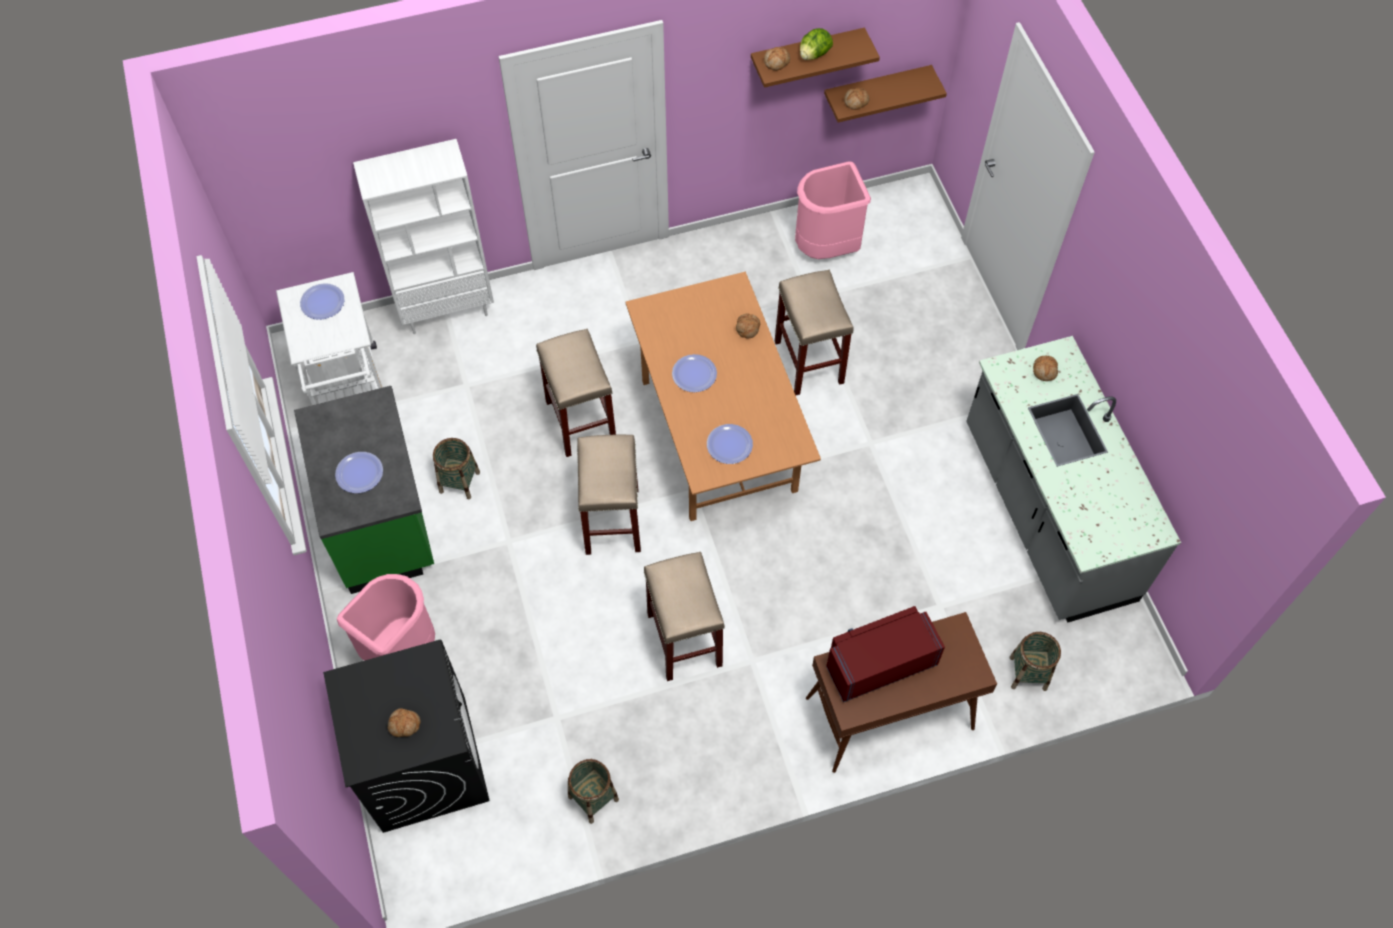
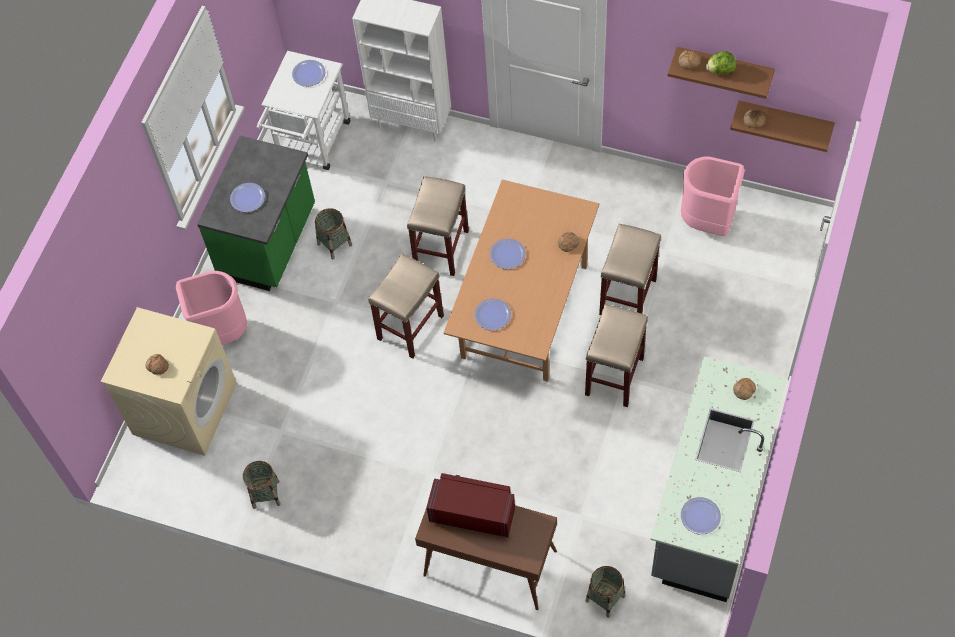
camera: 40 degrees right, 0 degrees up
black washing machine [323,640,490,833] -> beige washing machine [101,307,237,456]
beige stool [644,552,725,681] -> beige stool moved to [585,304,648,407]
none -> plate [681,497,721,535]

